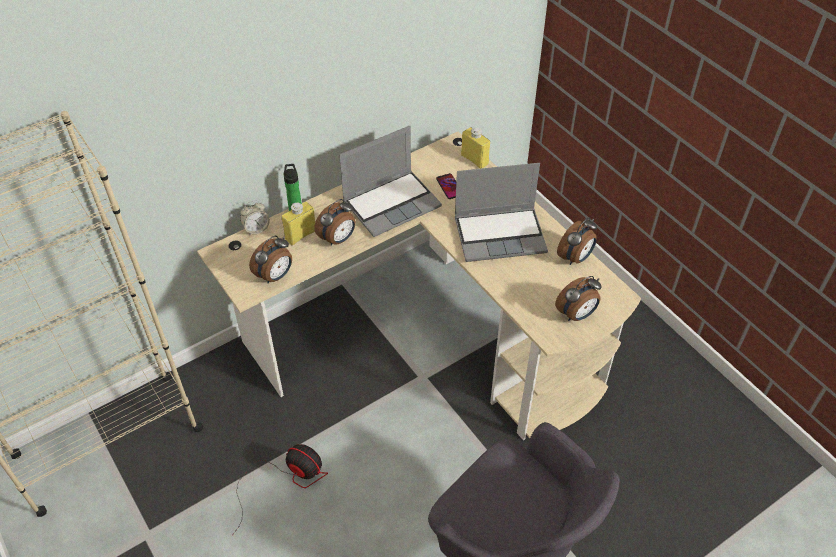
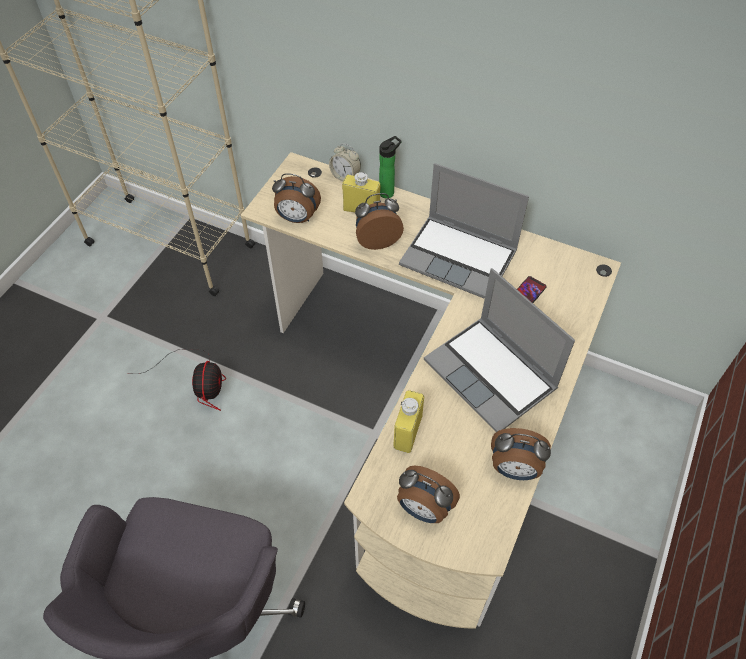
camera: 60 degrees right, 5 degrees up
alarm clock [314,199,356,246] -> alarm clock turned 150 degrees clockwise [355,193,404,250]
yellow bottle [461,127,490,169] -> yellow bottle moved to [393,390,424,453]

